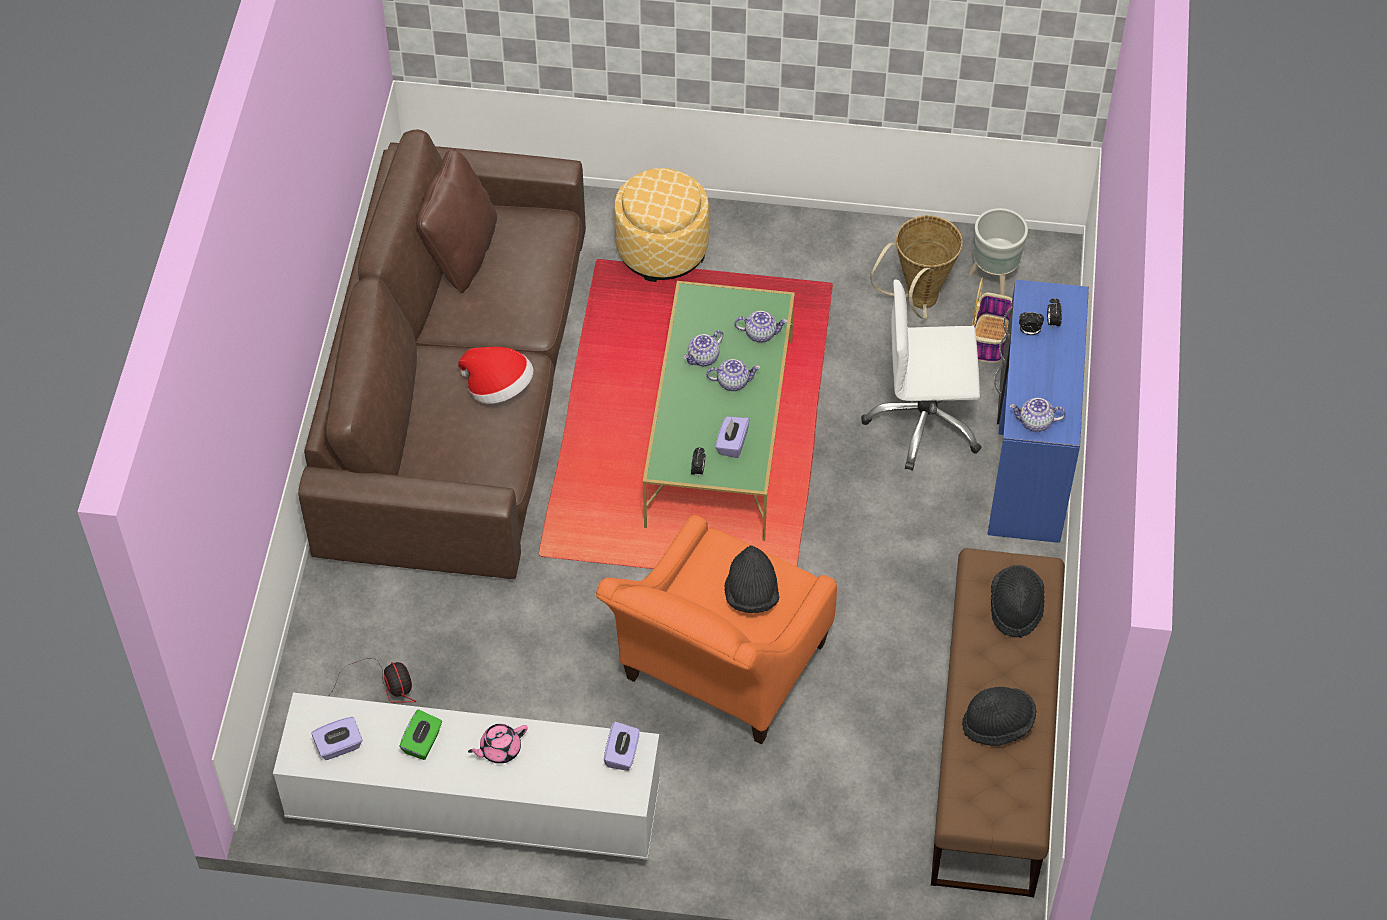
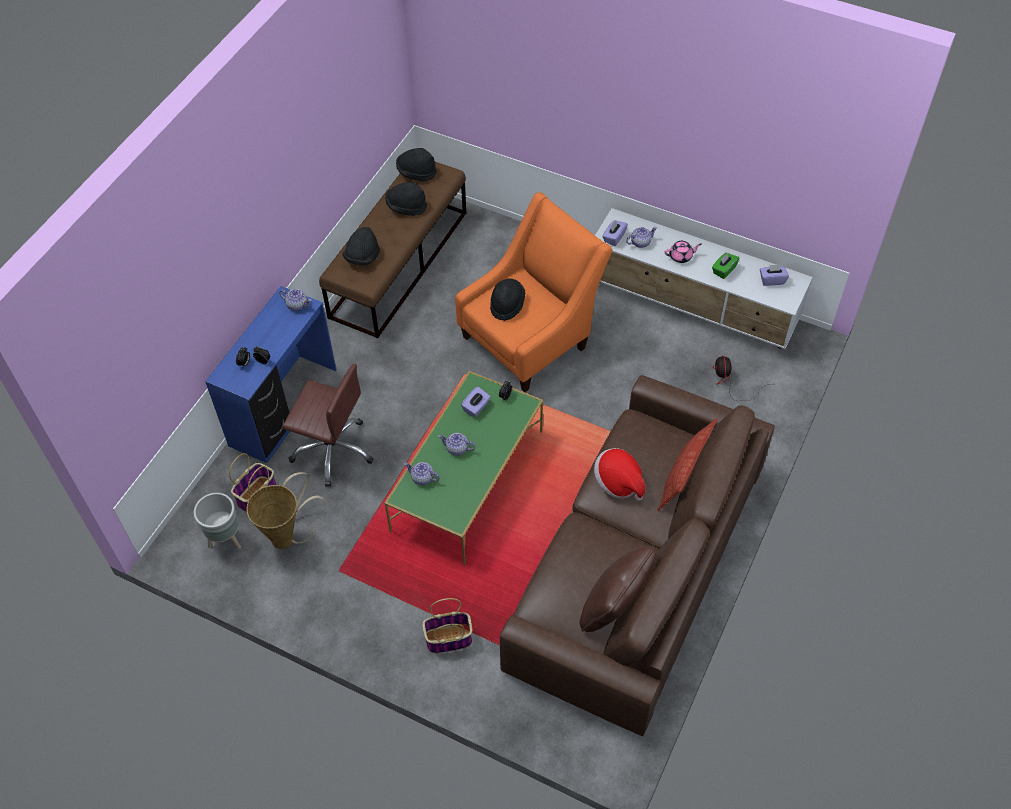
camera: 160 degrees left, 0 degrees up
ottoman [614,168,709,282] -> basket [422,598,472,653]
teapot [683,330,724,366] -> teapot moved to [626,227,657,248]
white office chair [861,279,982,471] -> brown office chair [282,364,374,487]
none -> black hat [396,148,437,181]
none -> pillow [657,418,717,511]

